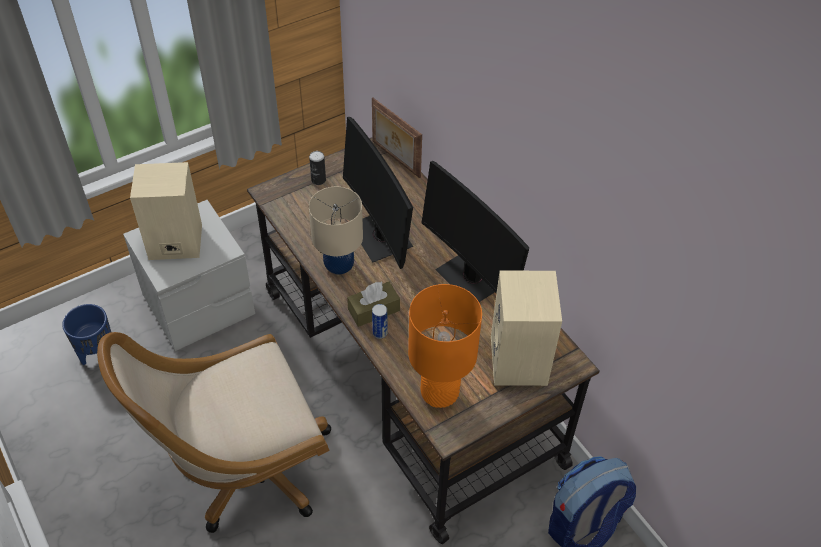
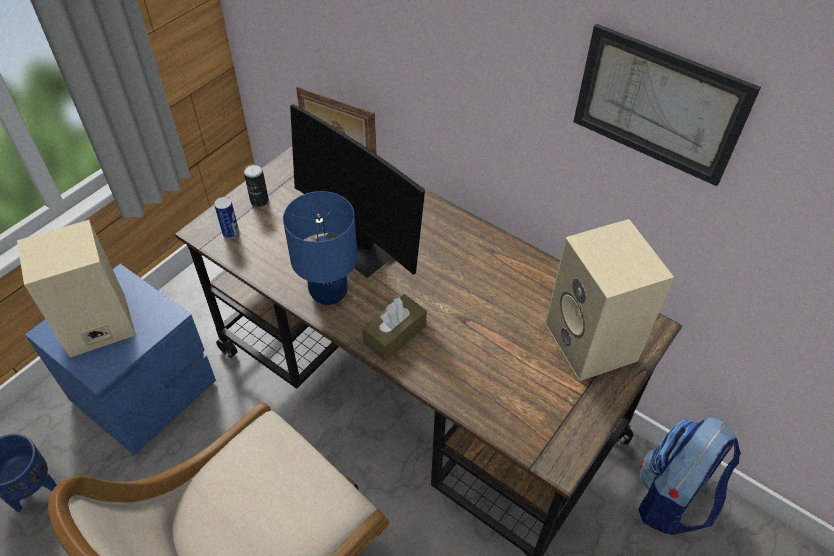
camera: 20 degrees left, 0 degrees up
white nightstand [123,200,255,351] -> blue nightstand [25,264,216,455]
beige table lamp [309,187,363,275] -> blue table lamp [283,191,358,305]
can [372,304,387,339] -> can moved to [214,197,239,239]
orange table lamp [408,284,482,408] -> none
monitor [421,161,529,302] -> none
none -> picture [573,24,761,186]

